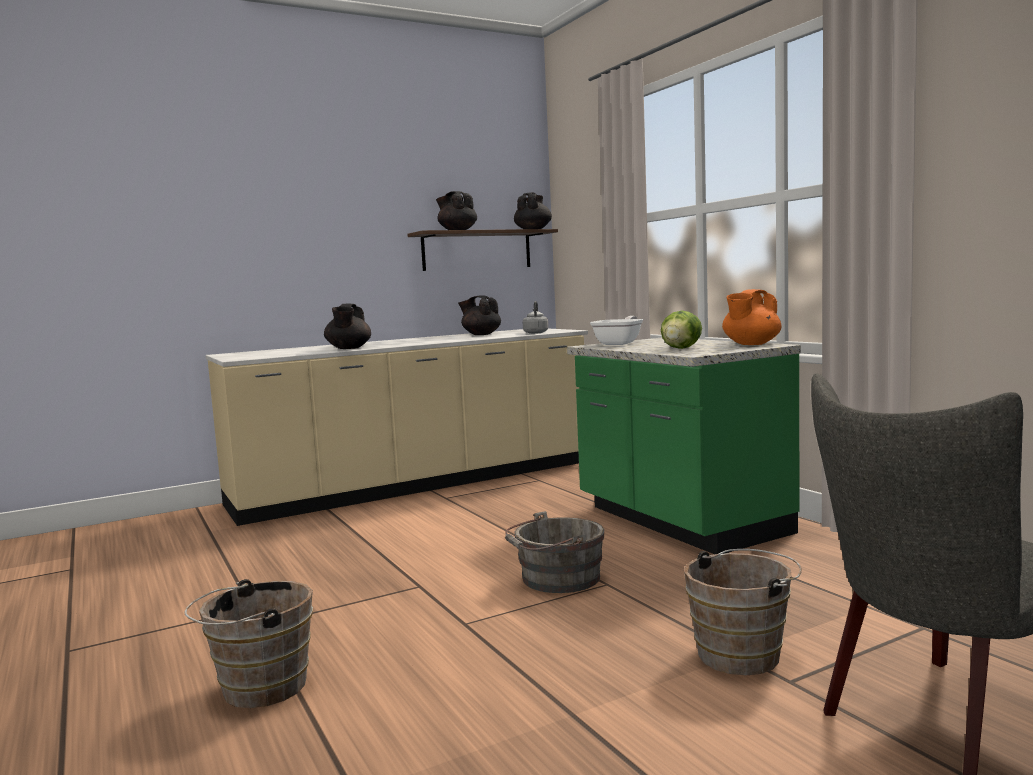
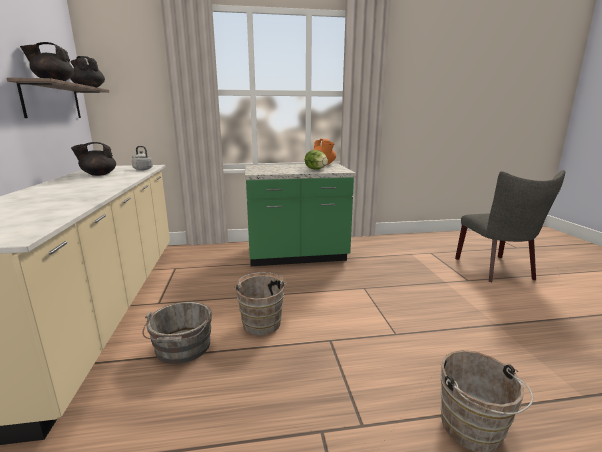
camera: 70 degrees left, 10 degrees up
black teapot [324,304,371,349] -> none
grey bucket [505,511,605,593] -> grey bucket moved to [143,302,212,364]
frying pan [590,316,643,345] -> none
brown bucket [684,549,802,675] -> brown bucket moved to [234,272,287,336]

